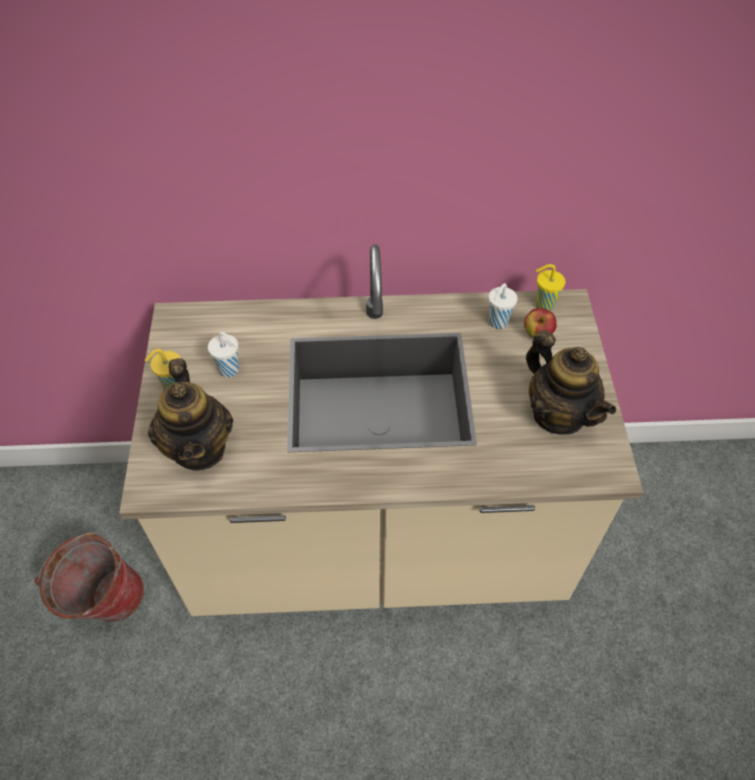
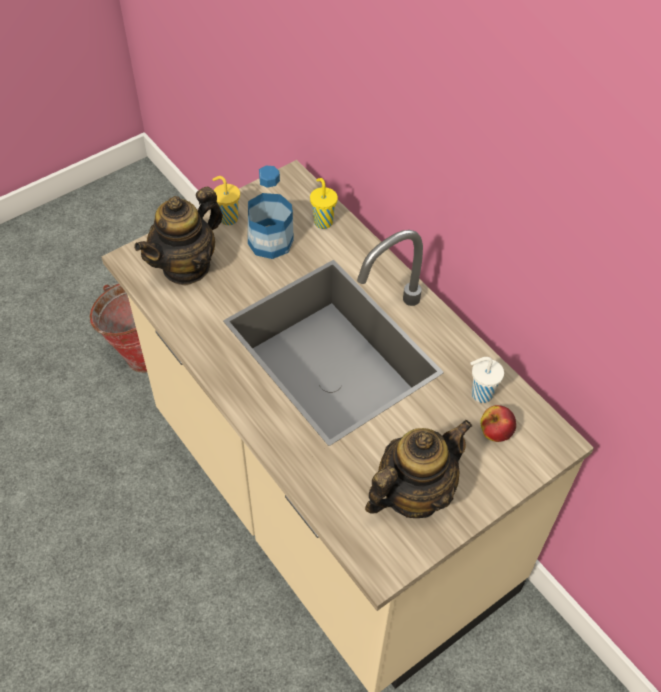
camera: 55 degrees right, 0 degrees up
white cup [208,332,239,378] -> bottle [248,166,294,259]
teapot [526,330,616,435] -> teapot turned 150 degrees counterclockwise [365,420,472,518]
yellow cup [535,264,565,311] -> yellow cup moved to [310,178,338,229]

